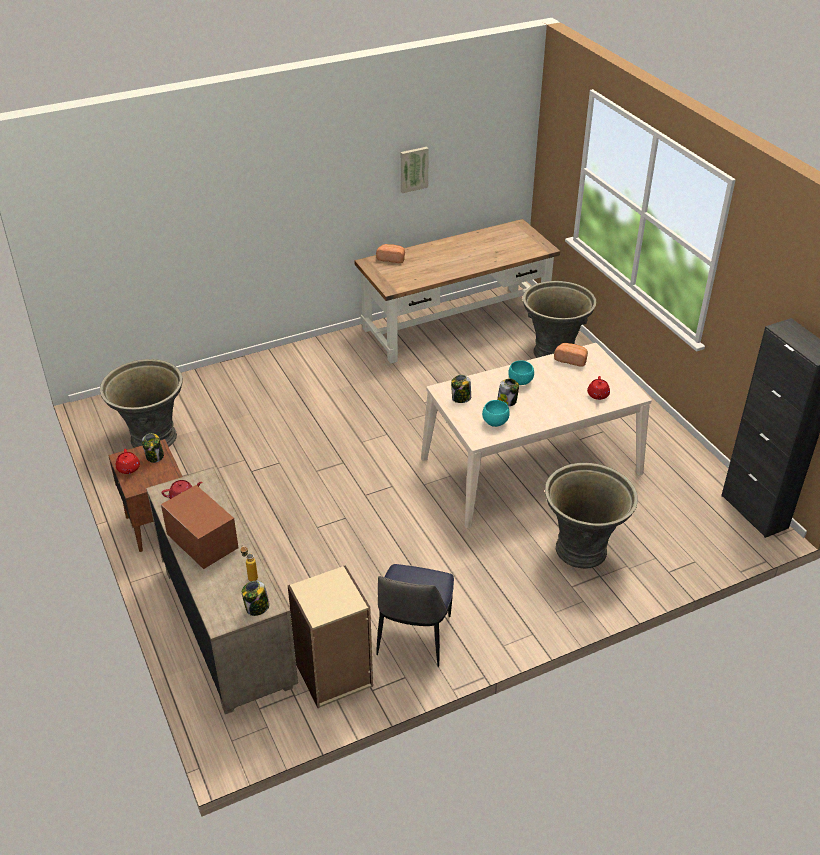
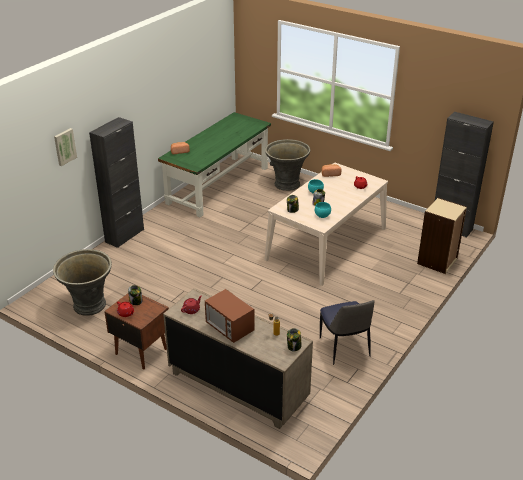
camera: 30 degrees left, 5 degrees down
microwave [161,485,239,569] -> microwave turned 150 degrees counterclockwise [205,289,255,343]
beige bookcase [288,565,373,708] -> beige bookcase moved to [417,198,467,274]
brown desk [354,219,560,364] -> green desk [158,112,271,217]
picture [401,147,429,193] -> picture moved to [54,128,77,166]
grey planter [545,463,638,569] -> none
none -> black cabinet [89,117,144,248]

